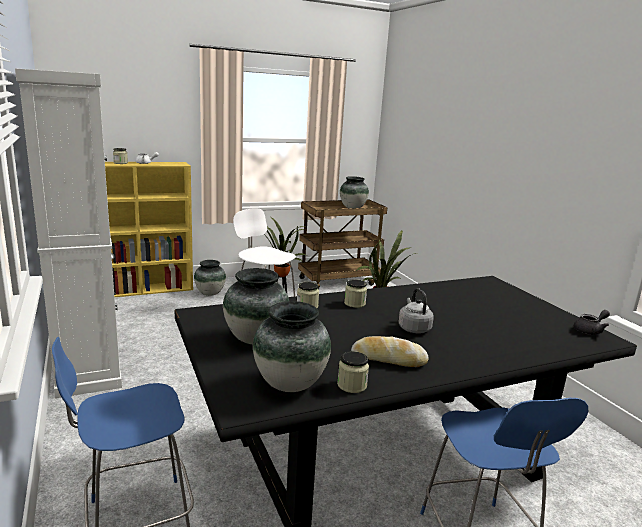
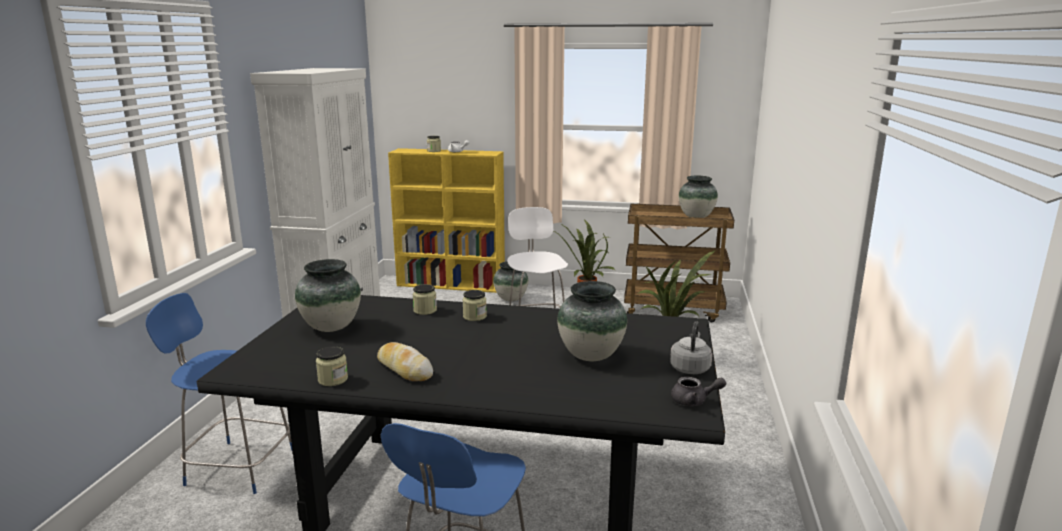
camera: 35 degrees right, 0 degrees up
vase [253,301,331,392] -> vase moved to [557,281,627,361]
grey kettle [398,288,434,333] -> grey kettle moved to [670,321,712,374]

